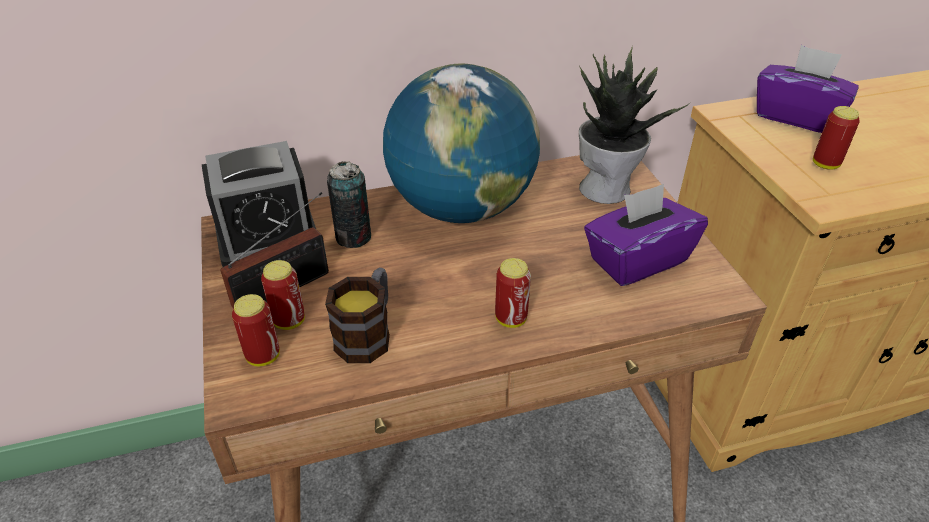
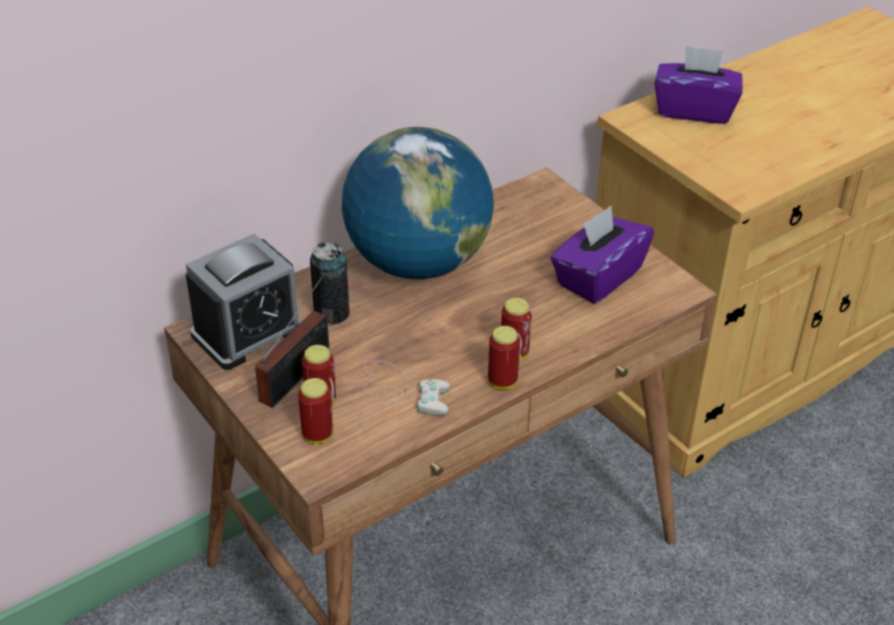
camera: 20 degrees left, 0 degrees up
mug [325,268,390,363] -> white game controller [360,361,450,431]
potted plant [579,48,689,204] -> none
can [813,106,859,170] -> can moved to [488,326,520,390]

